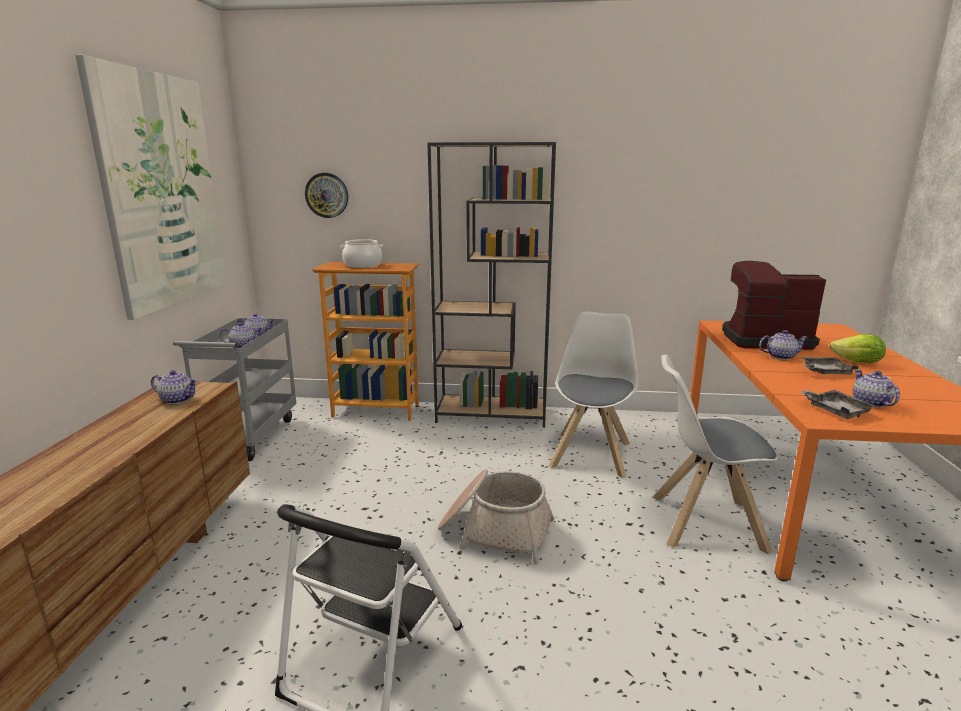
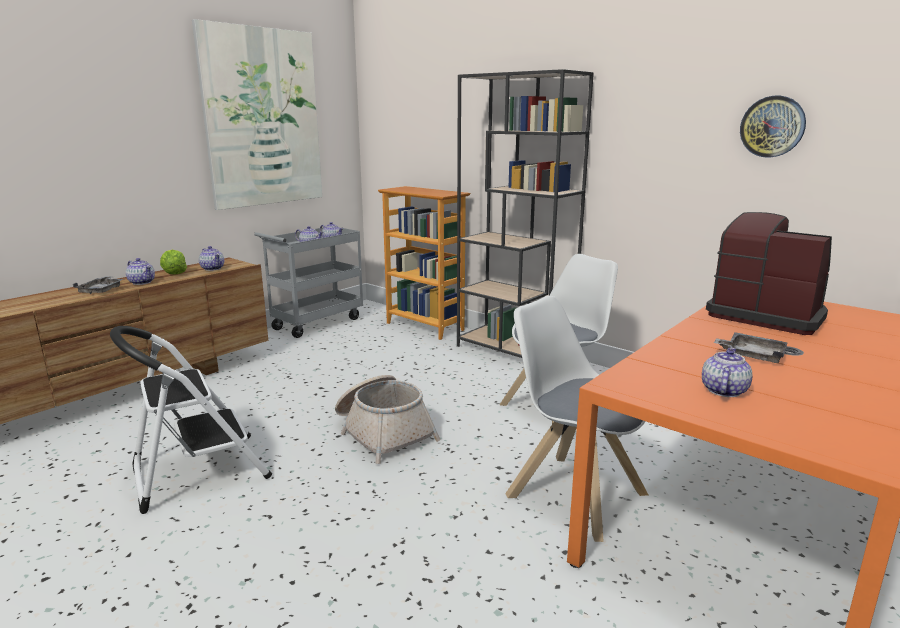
camera: 35 degrees right, 0 degrees up
wall clock [305,173,348,218] -> wall clock moved to [740,96,806,158]
cooking pot [340,239,383,268] -> none
teapot [759,330,809,360] -> teapot moved to [126,258,155,285]
grey tray [799,390,877,419] -> grey tray moved to [73,276,123,294]
lettuce [830,334,886,363] -> lettuce moved to [160,250,187,275]

